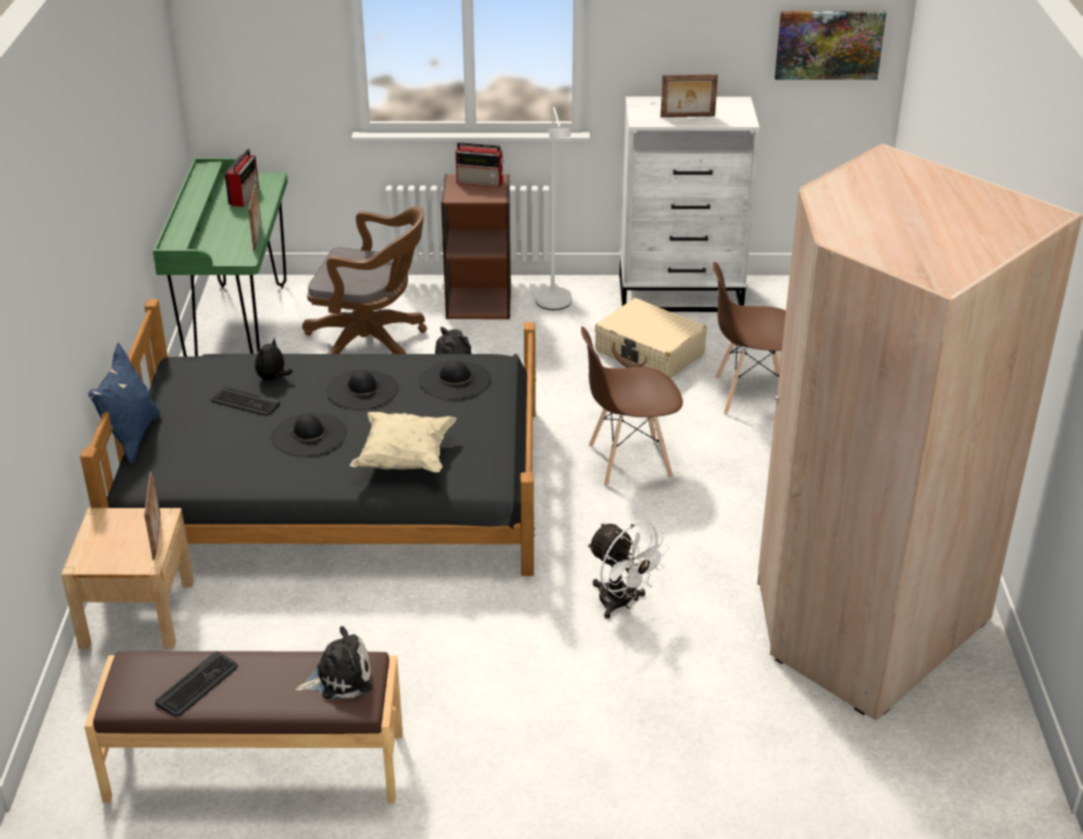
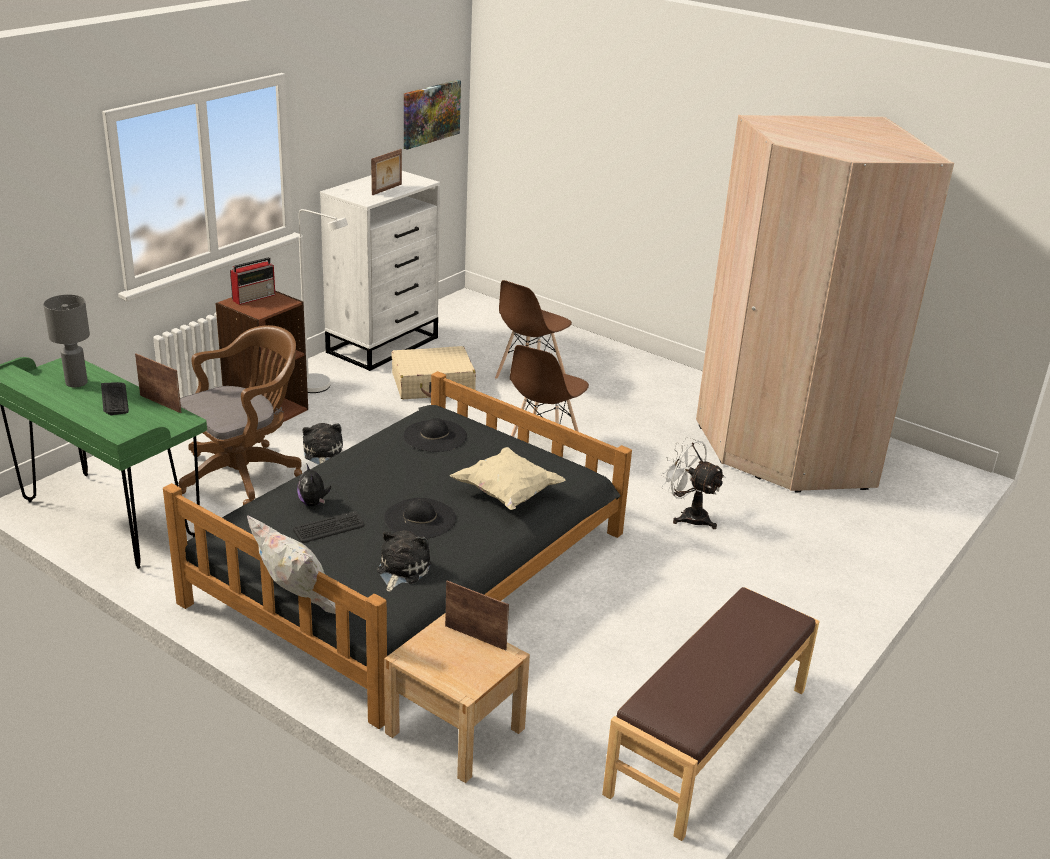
camera: 55 degrees left, 5 degrees down
blue pillow [88,343,160,464] -> white pillow [247,515,336,614]
keyboard [155,651,238,717] -> keyboard moved to [101,382,129,415]
radio [225,149,259,207] -> grey table lamp [43,294,90,387]
plush toy [295,626,372,699] -> plush toy moved to [377,530,431,592]
black hat [326,370,399,410] -> none
white fan [587,521,670,619] -> white fan turned 135 degrees counterclockwise [661,436,726,529]

